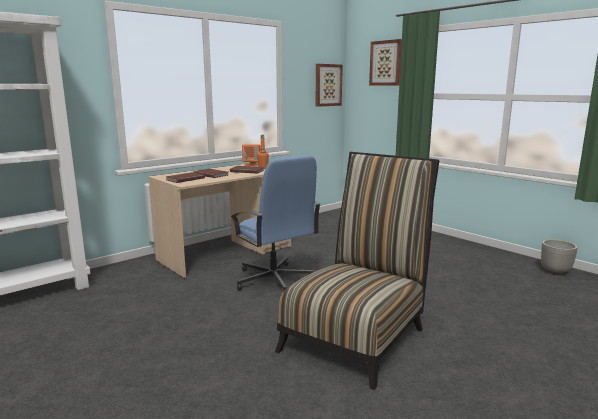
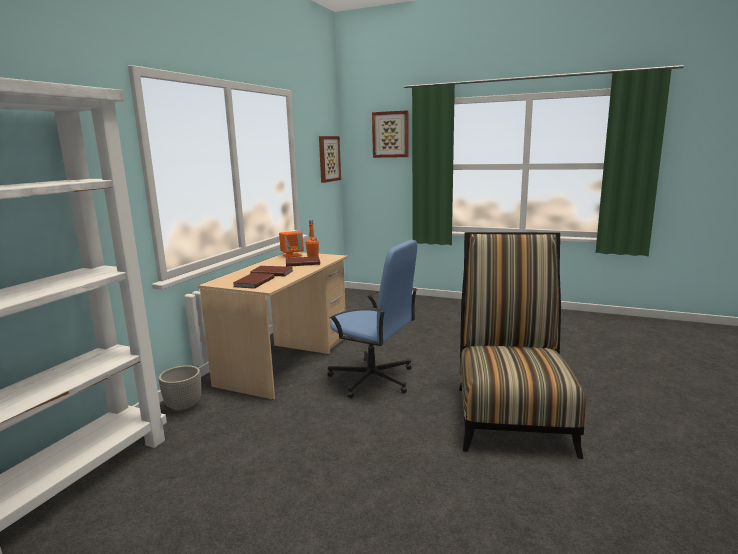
camera: 25 degrees left, 0 degrees up
planter [541,239,578,274] -> planter moved to [158,365,201,412]

